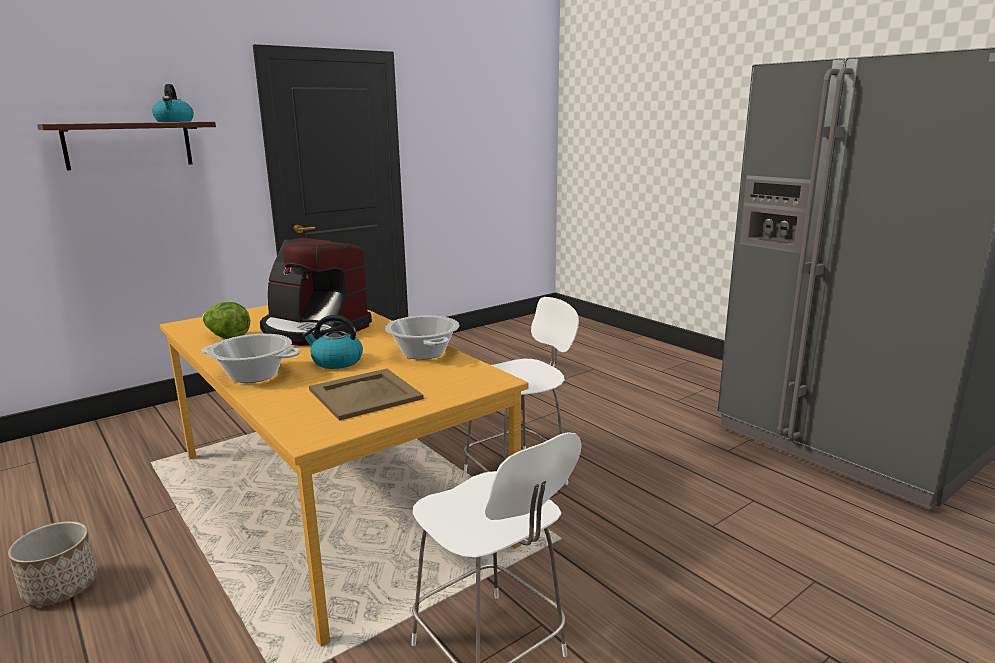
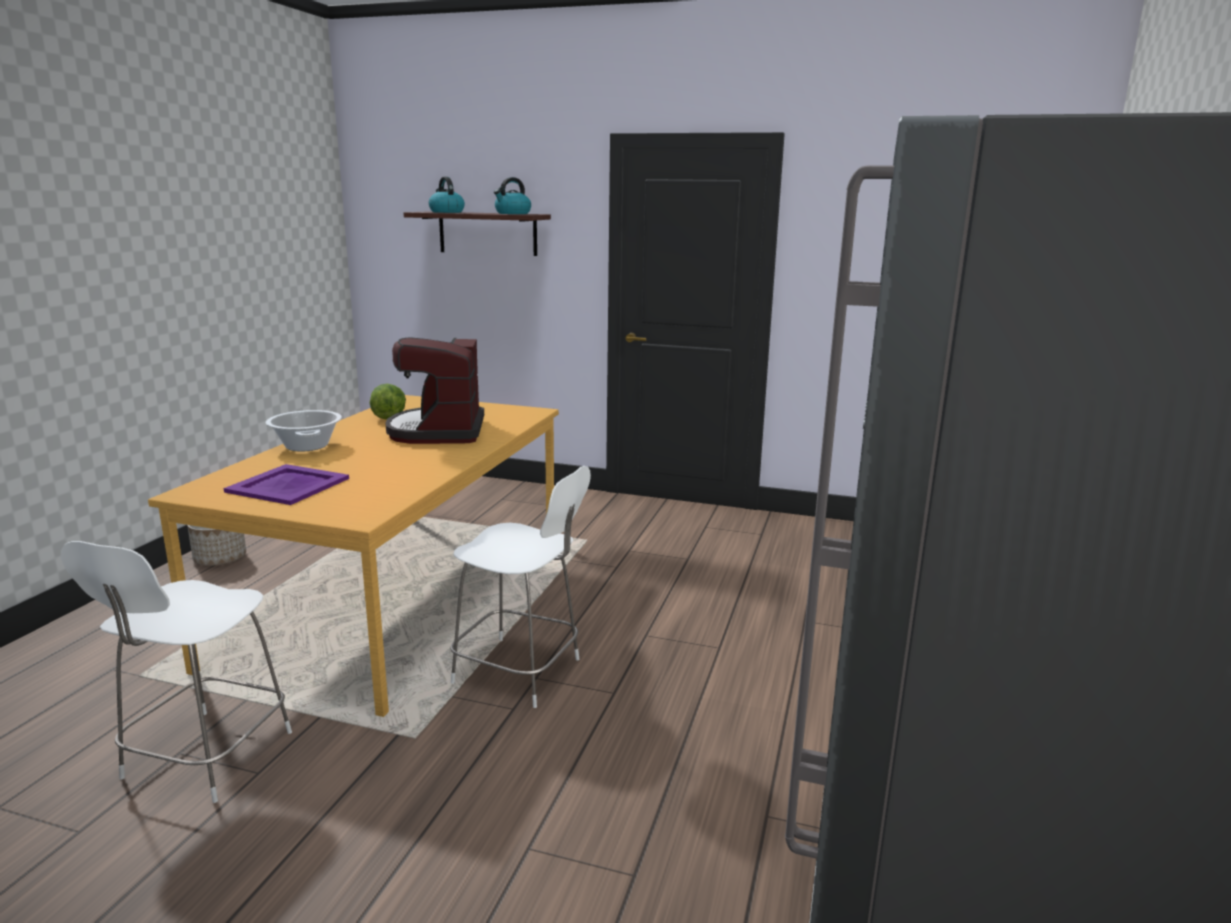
camera: 55 degrees right, 0 degrees up
kettle [302,315,363,369] -> kettle moved to [429,177,465,213]
beige tray [309,369,424,421] -> purple tray [224,464,349,505]
cooking pot [385,315,459,360] -> none

